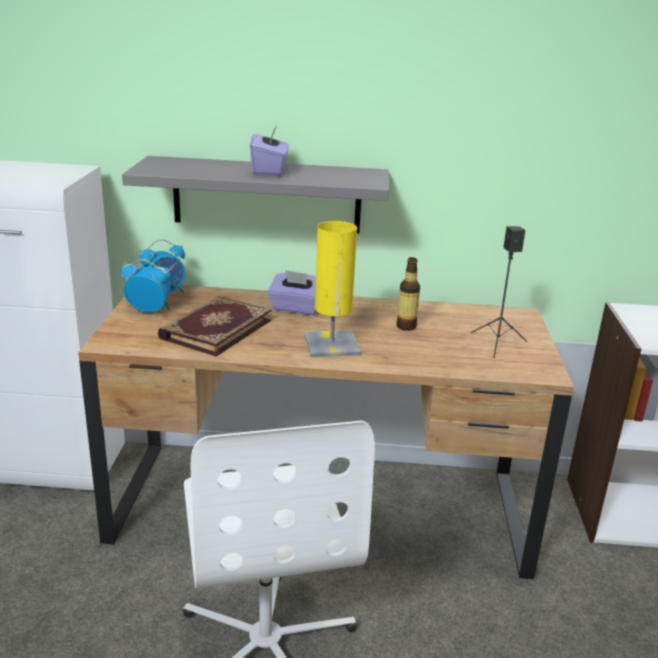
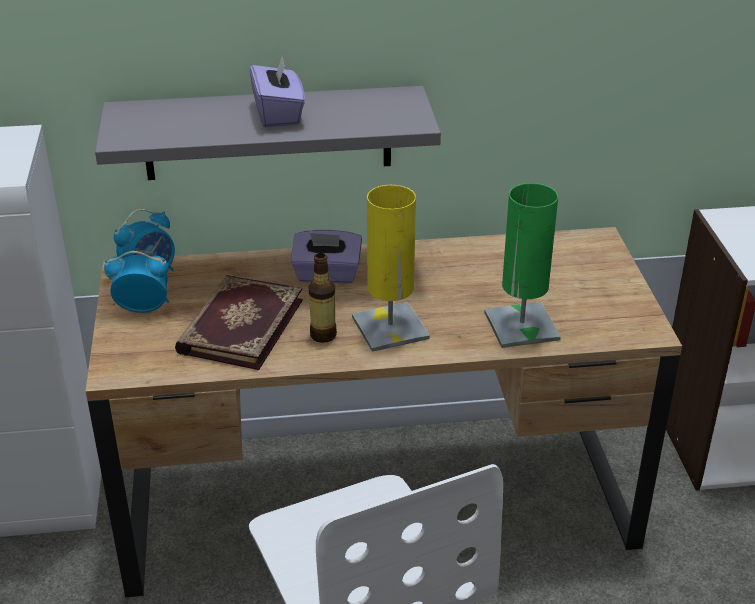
camera: 10 degrees left, 10 degrees up
bottle [397,257,420,331] -> bottle moved to [309,253,337,343]
black speaker [470,226,528,358] -> none
none -> green table lamp [484,183,561,348]

